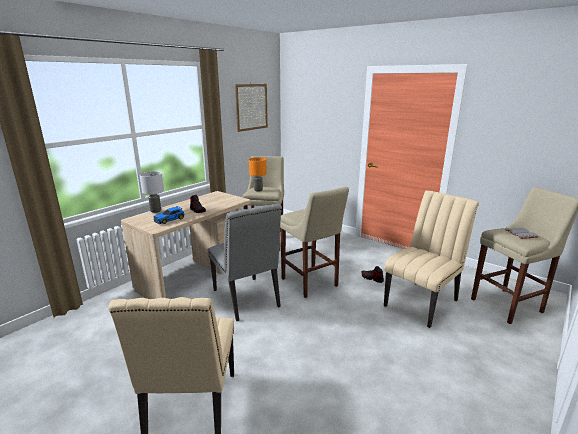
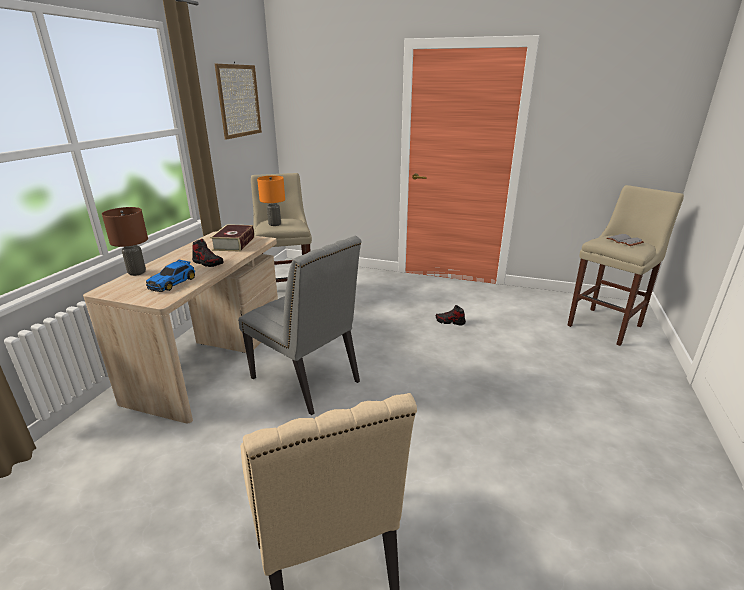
camera: 20 degrees left, 5 degrees up
white table lamp [140,171,164,213] -> brown table lamp [102,207,148,276]
beige stool [280,187,349,298] -> none
beige chair [384,191,479,328] -> none
none -> book [210,224,255,251]

